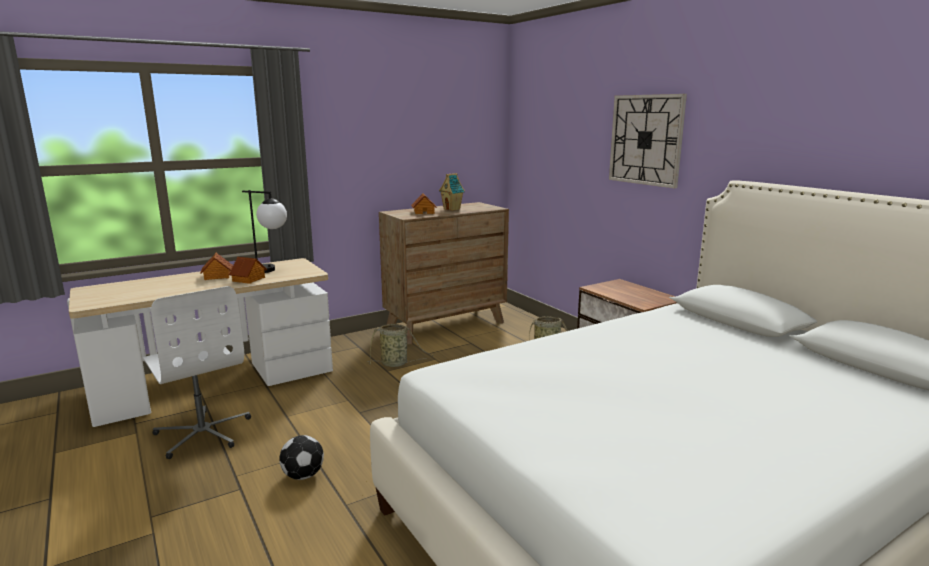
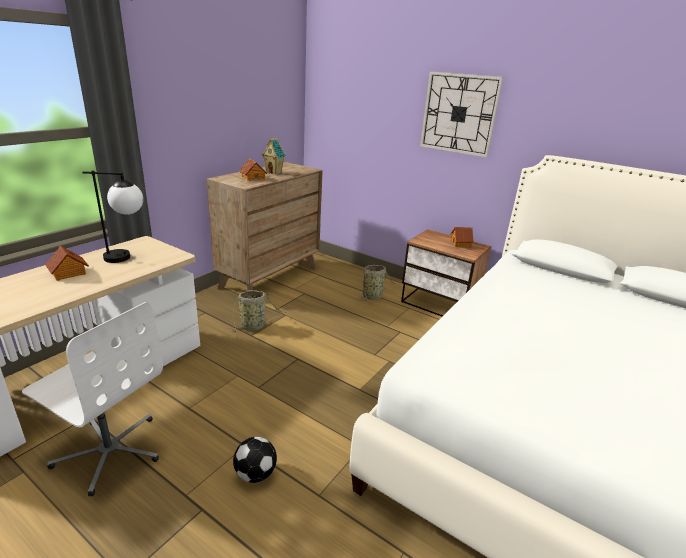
camera: 25 degrees left, 10 degrees up
toy house [229,257,267,284] -> toy house moved to [450,227,474,248]

